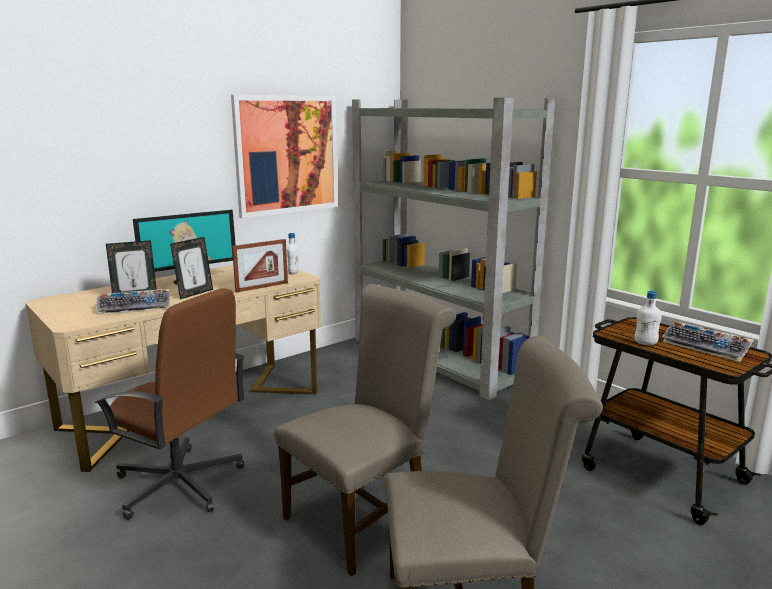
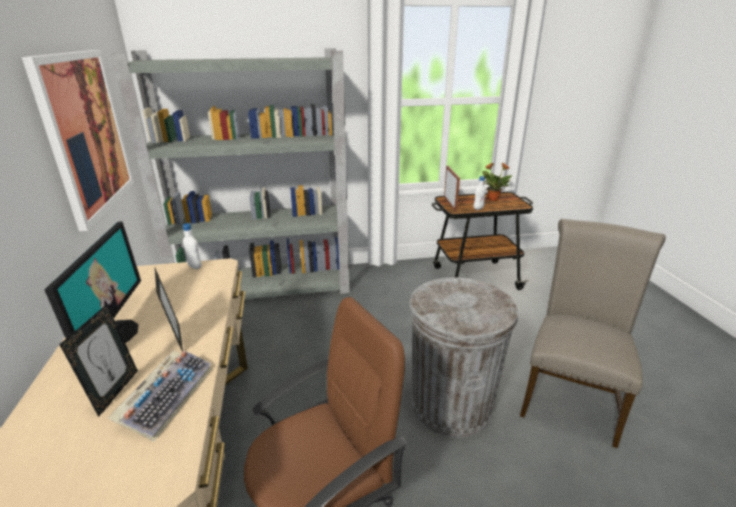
camera: 60 degrees left, 10 degrees up
picture frame [232,239,288,292] -> picture frame moved to [444,166,460,212]
beige chair [274,284,456,576] -> grey trash can [409,278,518,438]
keyboard [662,321,754,362] -> potted plant [483,163,512,201]

